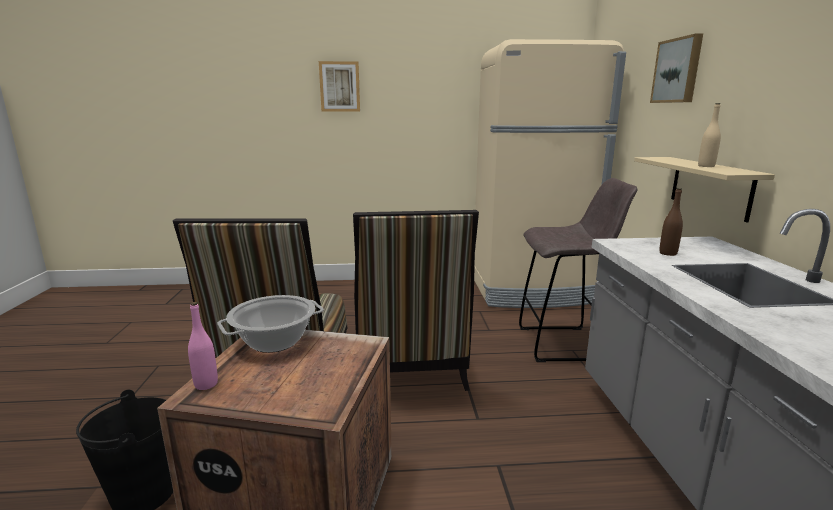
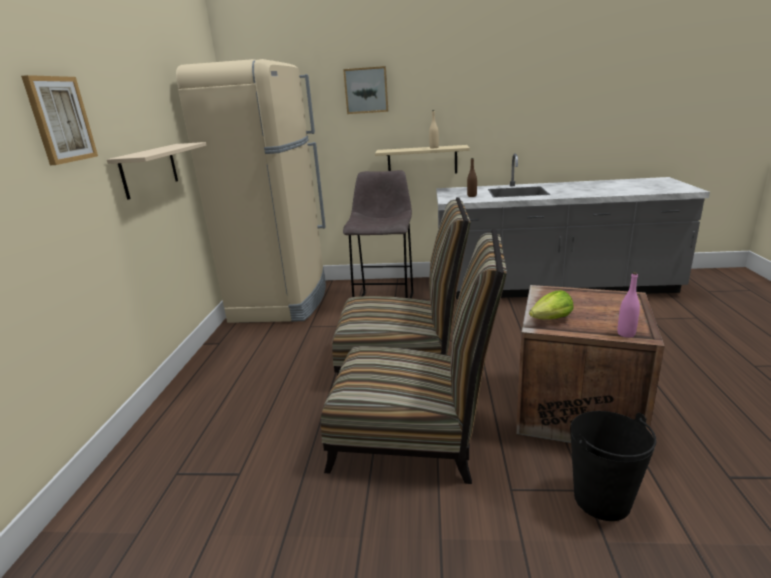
camera: 80 degrees left, 5 degrees up
cooking pot [218,295,324,353] -> lettuce [529,290,574,319]
none -> beige shelf [107,142,207,200]

